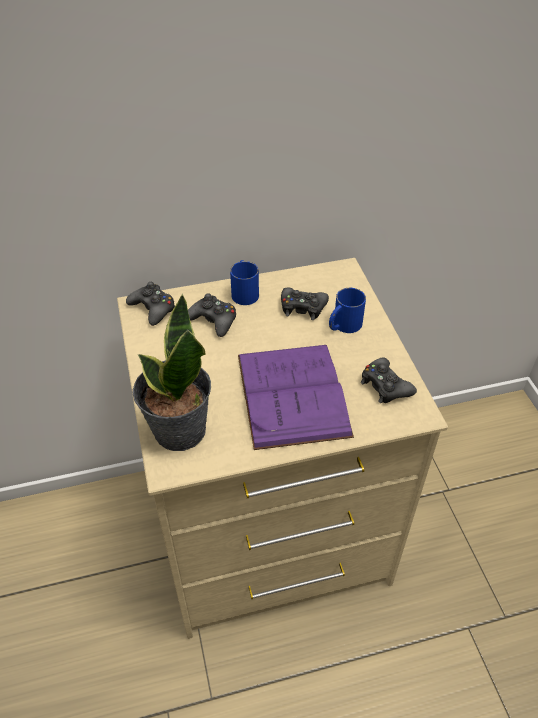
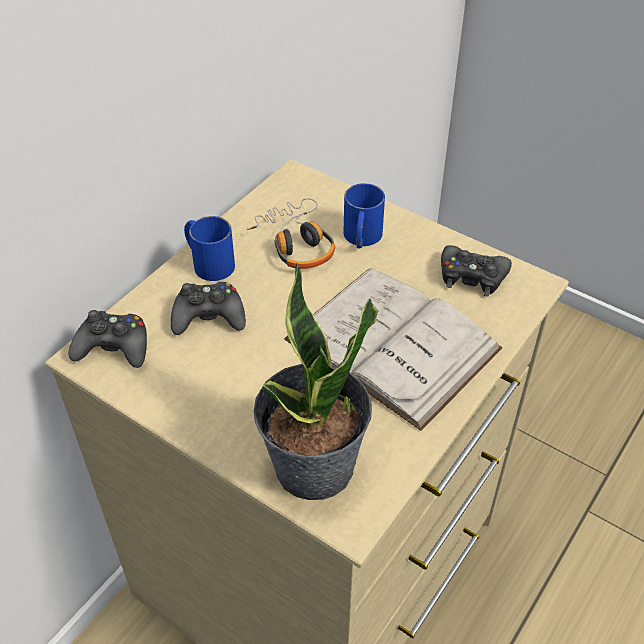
camera: 40 degrees left, 0 degrees up
purple book [238,345,354,450] -> white book [284,268,502,431]
black game controller [281,288,329,320] -> headphones [247,198,335,269]

